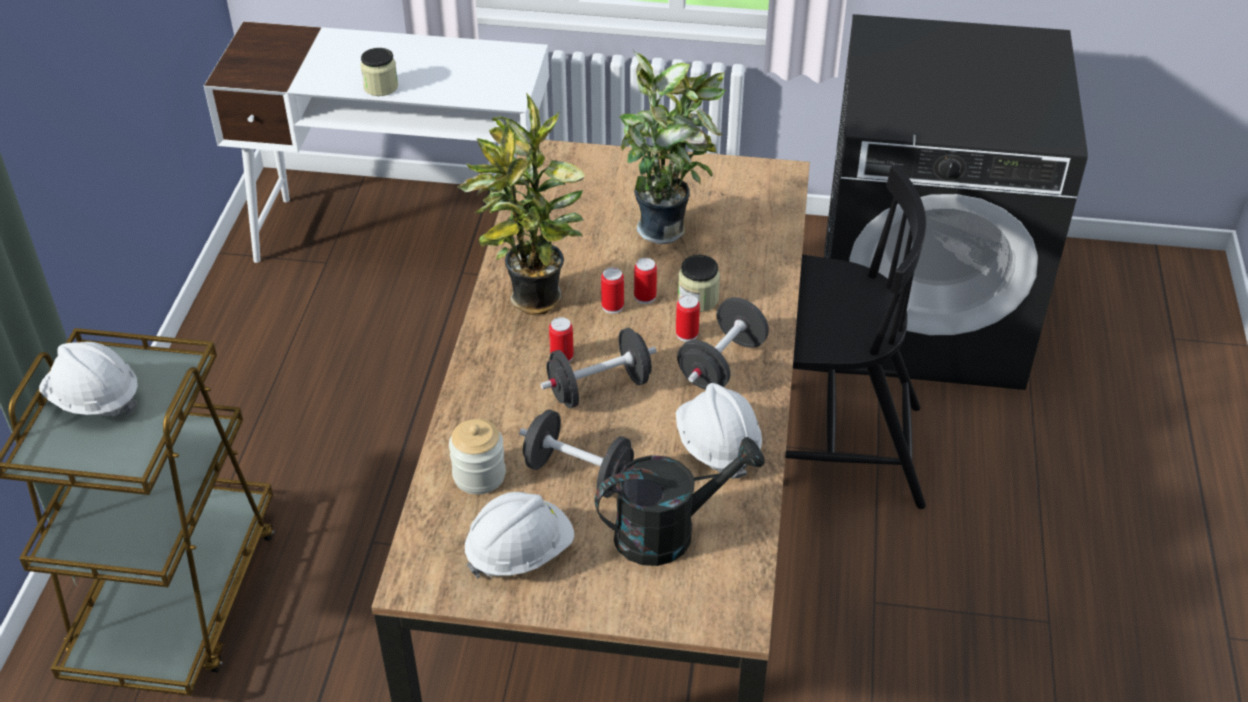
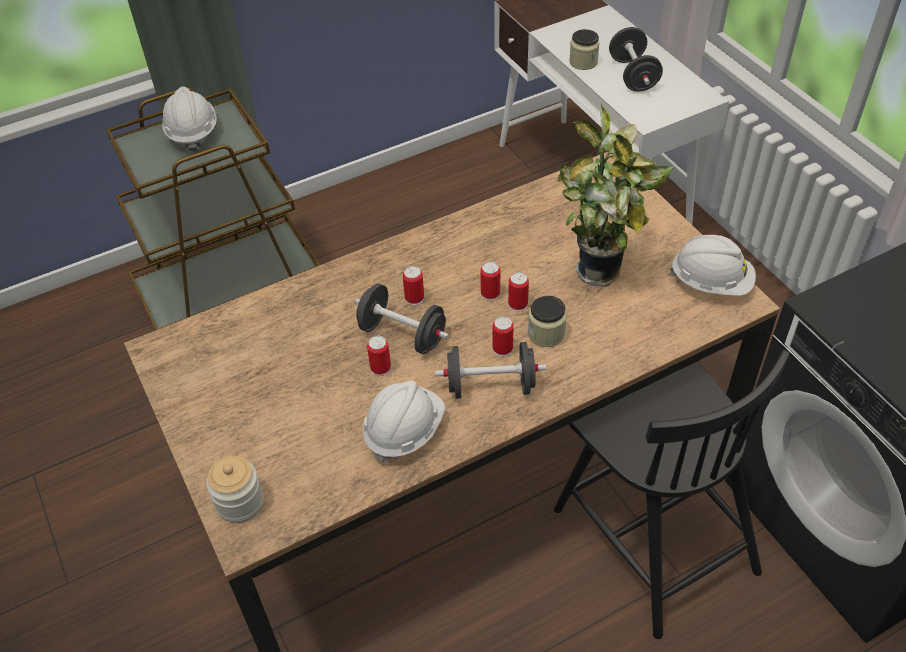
camera: 55 degrees right, 5 degrees up
jar [449,419,506,494] -> jar moved to [206,456,264,523]
potted plant [457,93,585,315] -> none
white hard hat [465,492,574,578] -> white hard hat moved to [670,235,756,296]
black dumbbell [519,410,634,498] -> black dumbbell moved to [609,27,663,92]
black watering can [595,437,765,566] -> none
none -> can [367,336,391,376]

